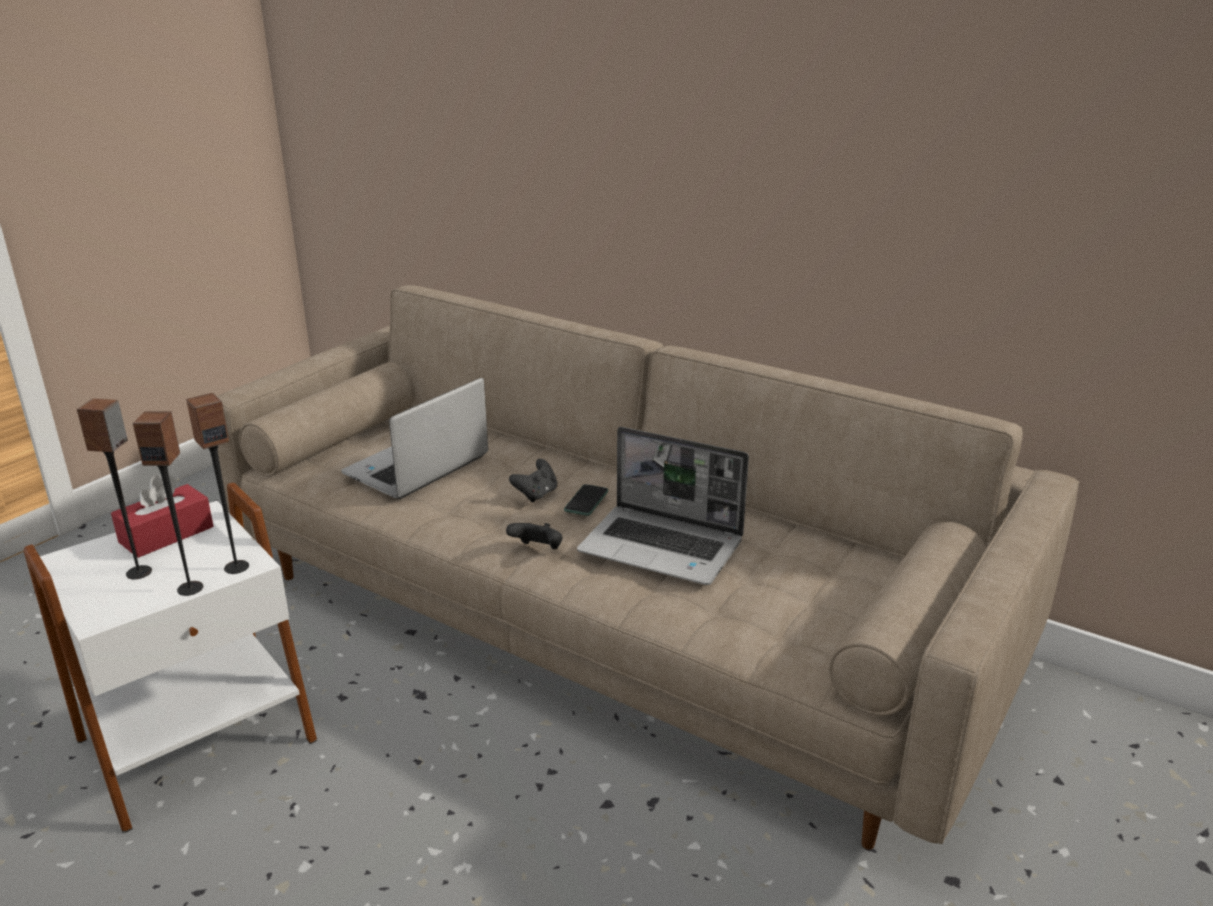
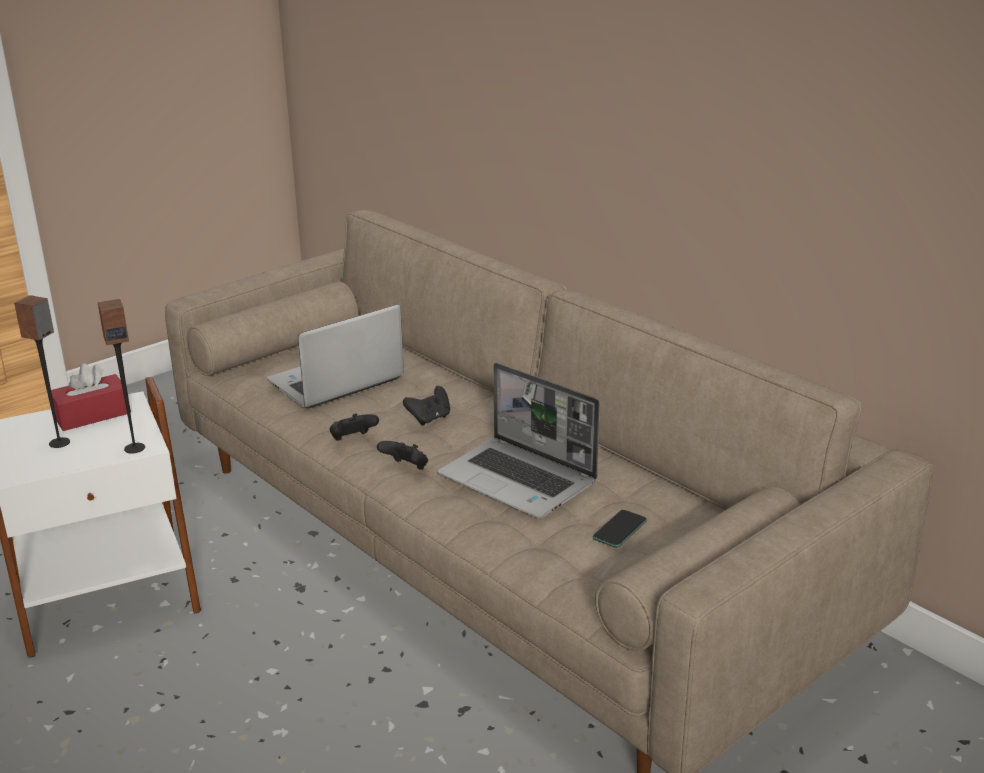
camera: 15 degrees right, 0 degrees up
speaker [133,411,203,596] -> none
phone [564,484,608,516] -> phone moved to [593,510,647,548]
none -> black game controller [330,414,379,440]

